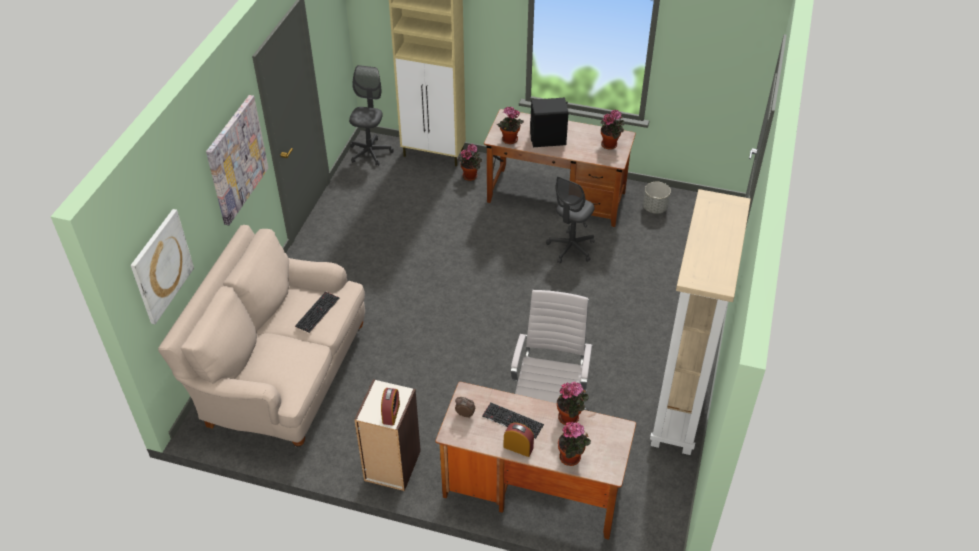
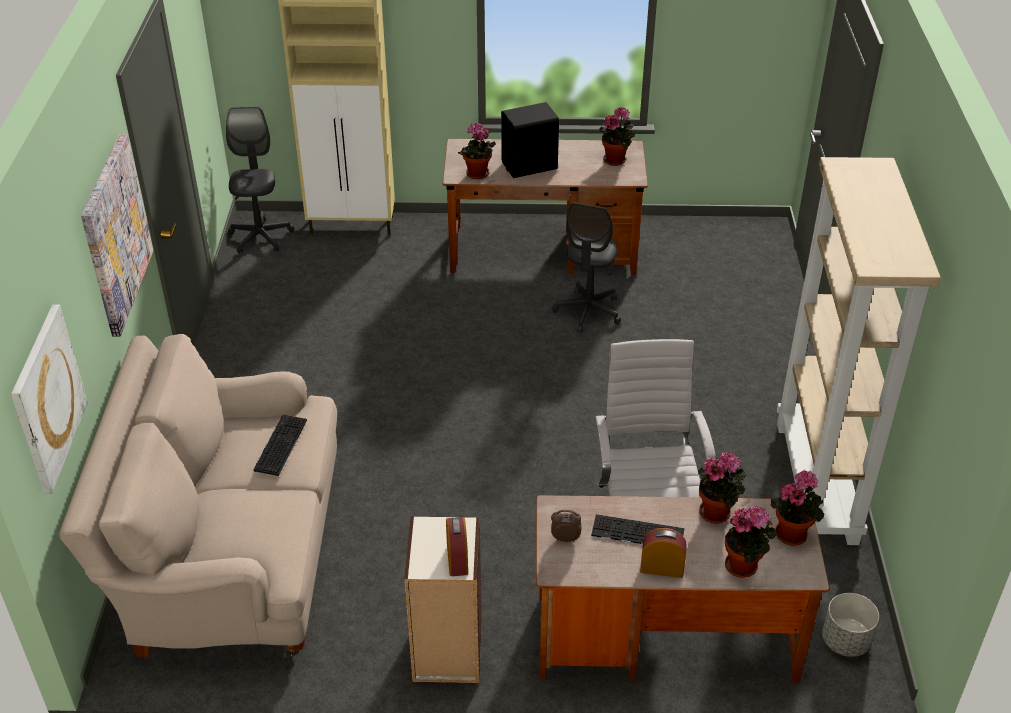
camera: 15 degrees left, 5 degrees down
potted plant [458,144,482,181] -> potted plant moved to [771,470,824,546]
grey planter [643,182,671,214] -> grey planter moved to [822,593,879,657]

